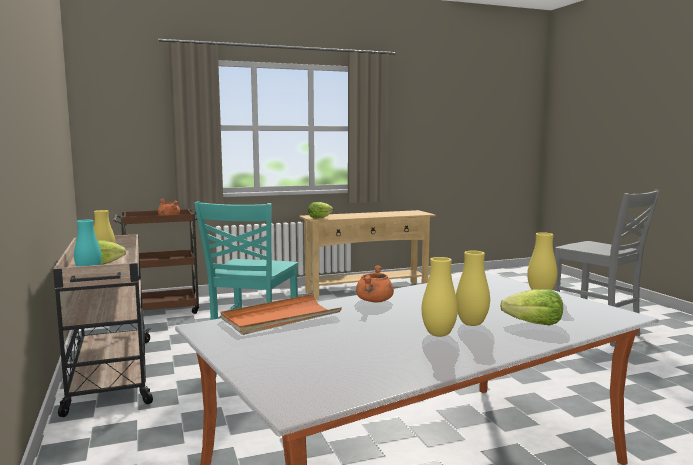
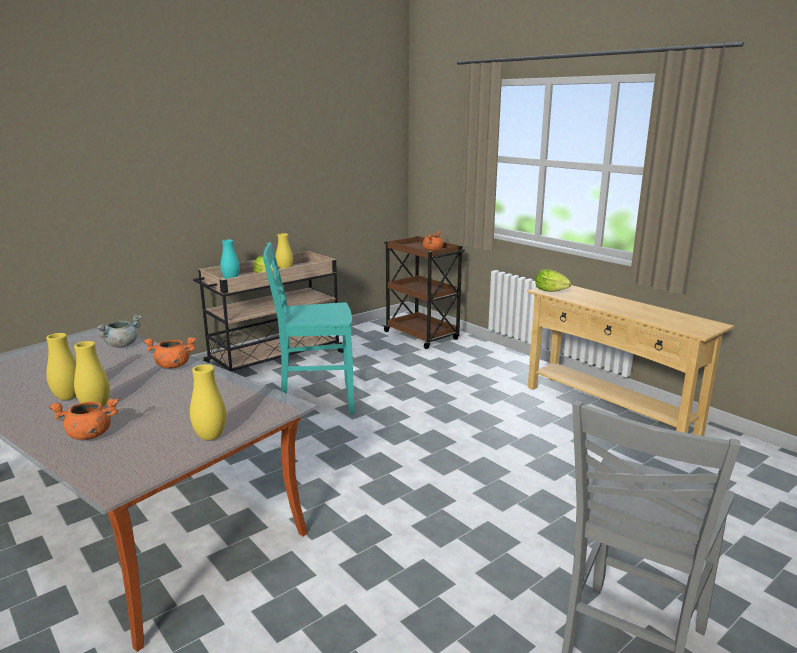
camera: 70 degrees right, 10 degrees up
orange tray [221,294,342,335] -> grey cooking pot [97,315,142,347]
lettuce [500,289,563,326] -> orange cooking pot [49,398,119,440]

